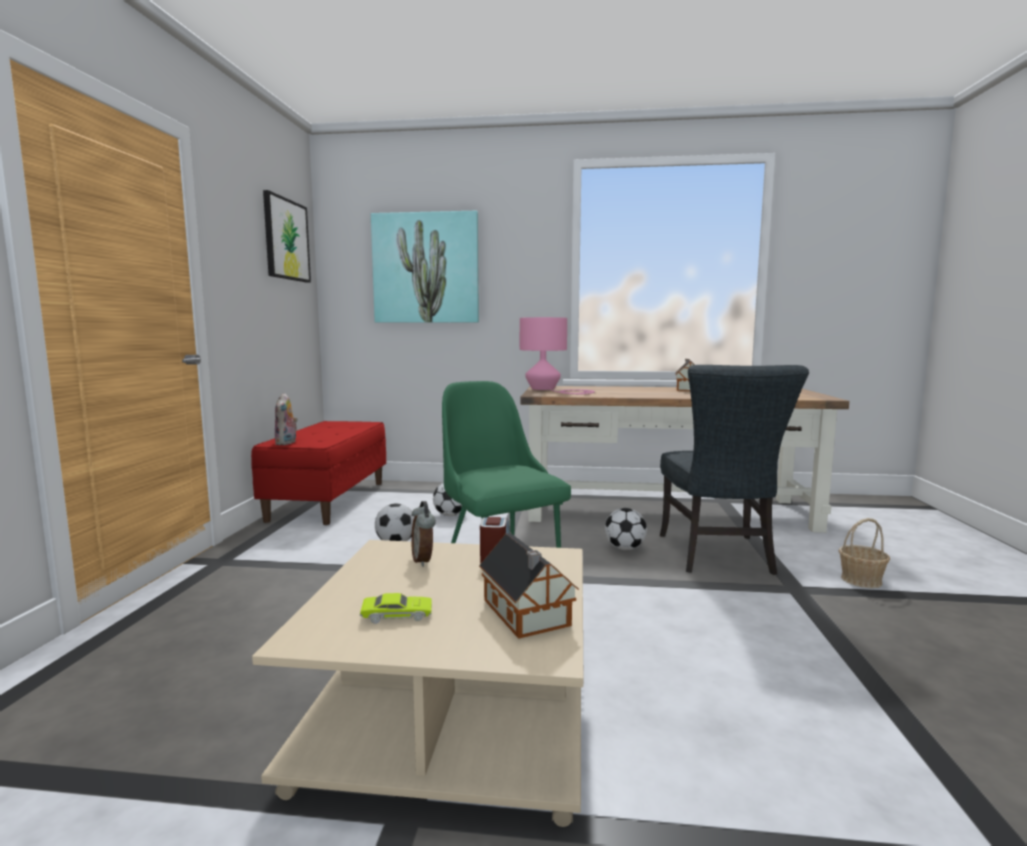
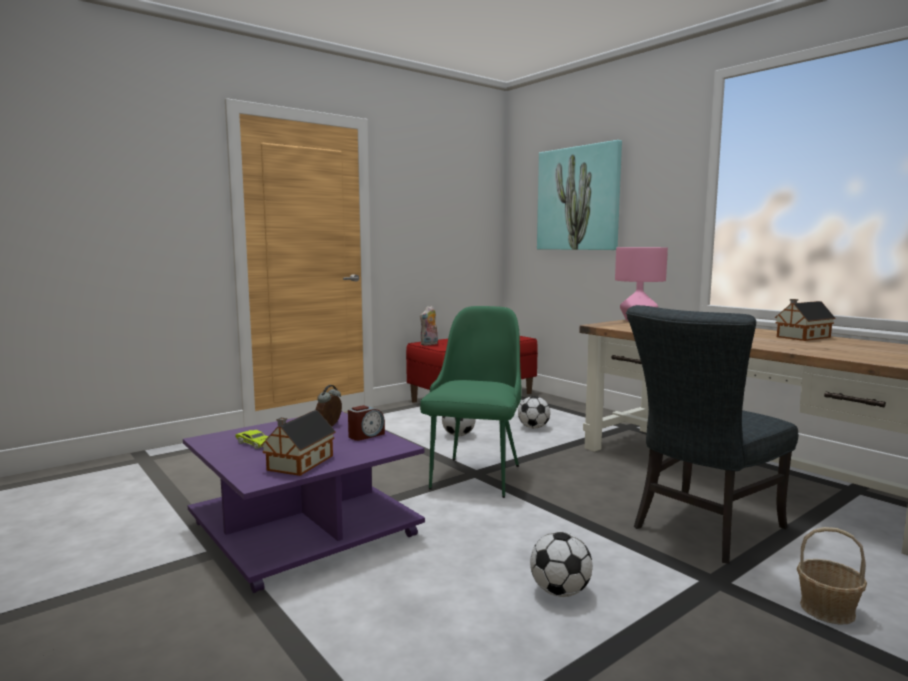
camera: 45 degrees right, 0 degrees up
beige coffee table [252,540,583,827] -> purple coffee table [183,411,425,593]
picture [263,190,311,283] -> none
football [605,508,647,550] -> football moved to [530,532,593,597]

